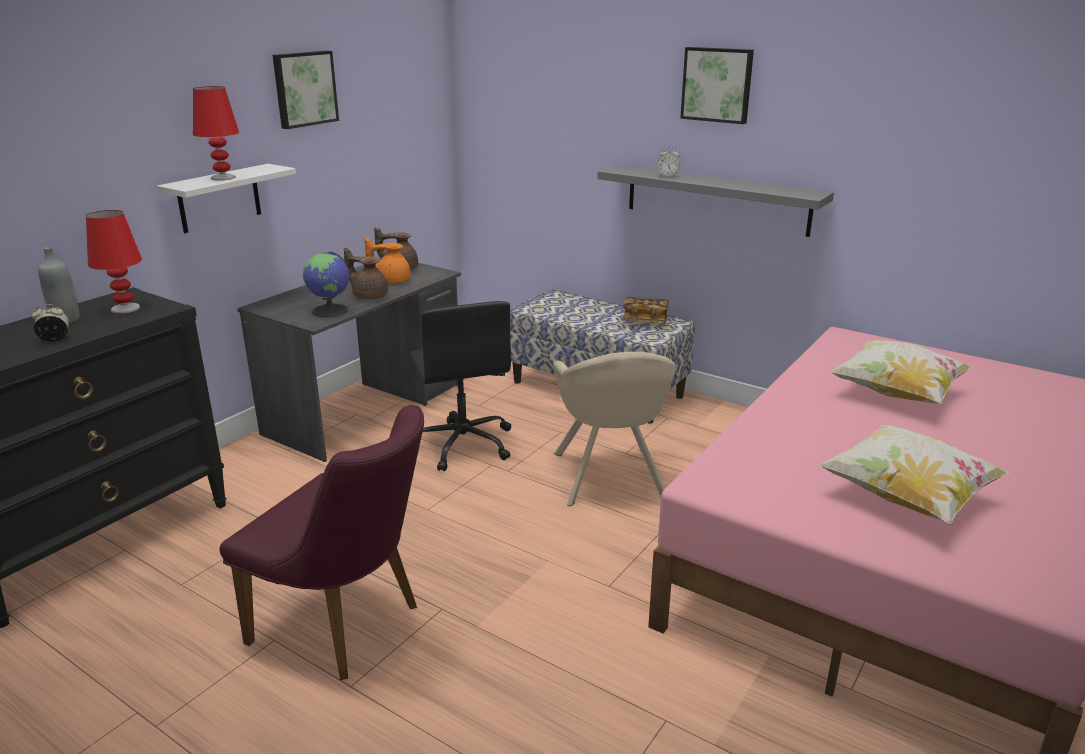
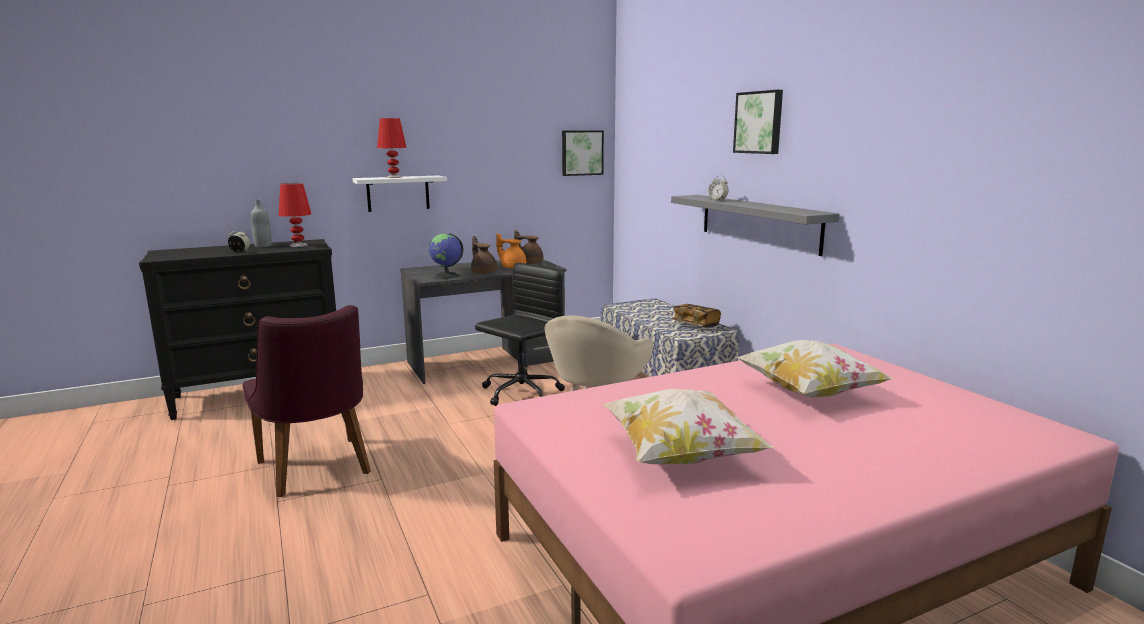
camera: 30 degrees right, 10 degrees down
picture [273,51,339,129] -> picture moved to [562,130,604,176]
black office chair [410,301,511,471] -> black office chair turned 150 degrees counterclockwise [475,263,565,406]

